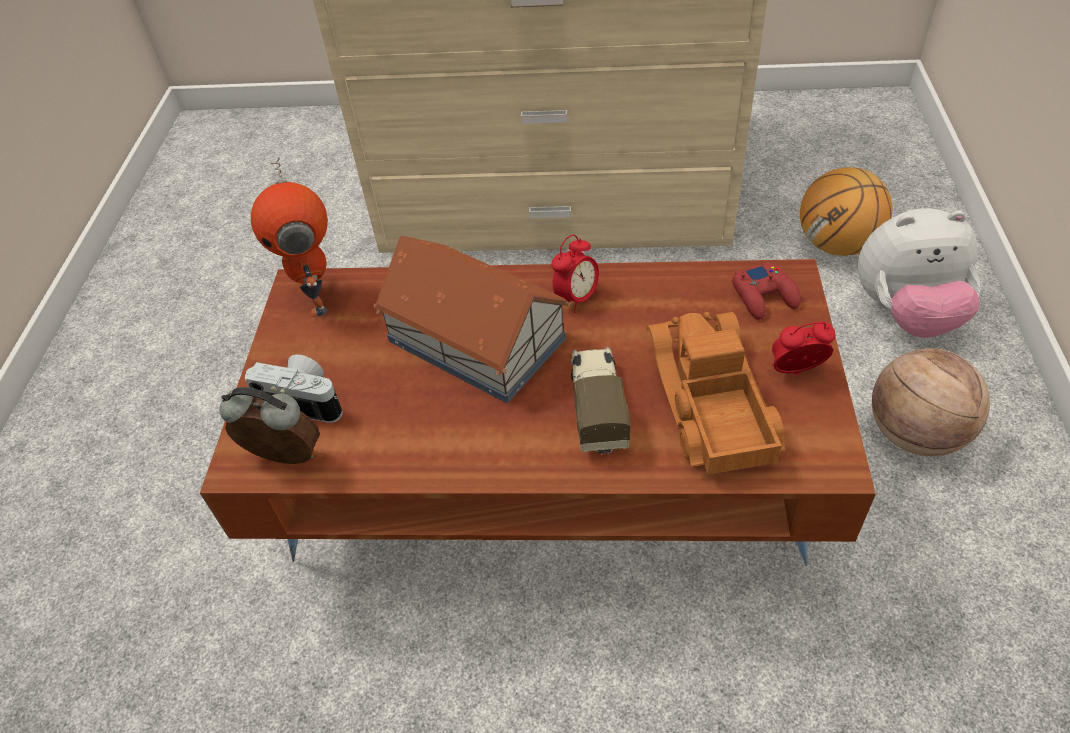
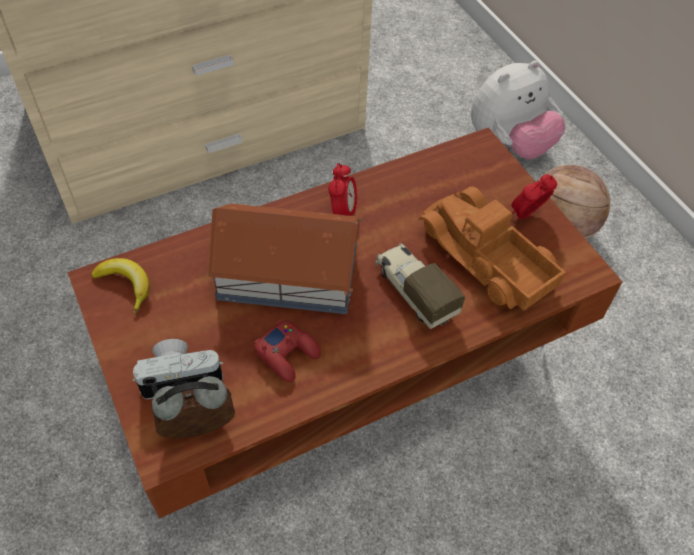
camera: 35 degrees left, 5 degrees up
toy robot [251,157,328,317] -> banana [91,258,150,314]
red game controller [732,262,801,320] -> red game controller moved to [254,320,321,382]
basketball [800,167,892,256] -> none

